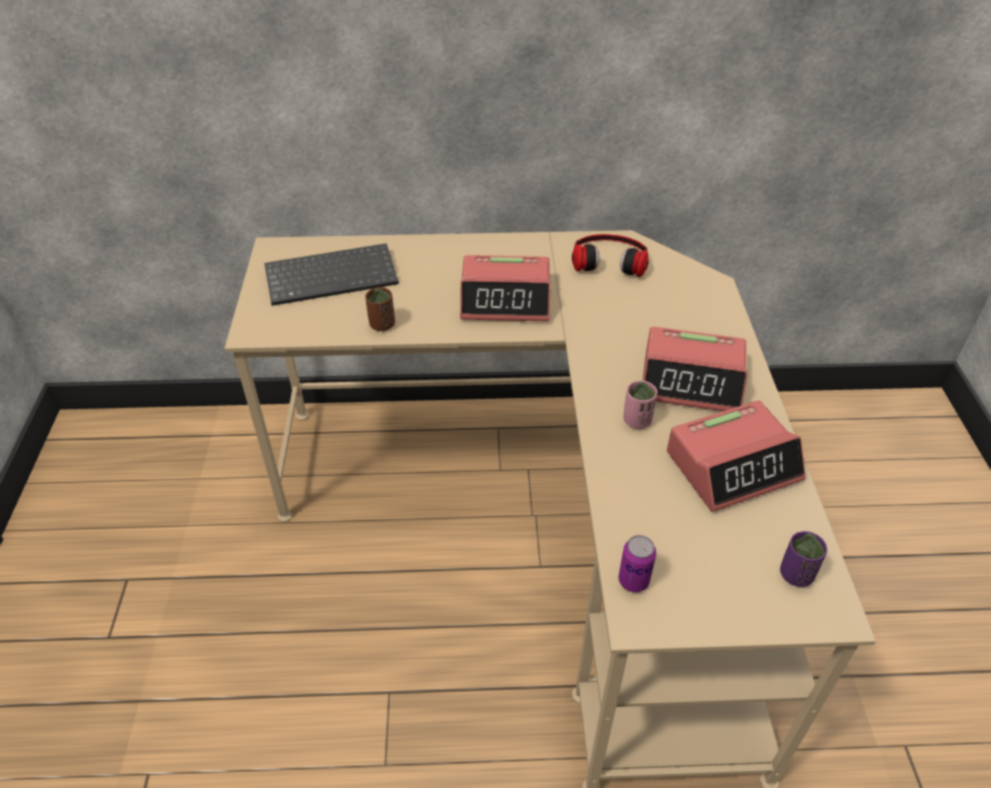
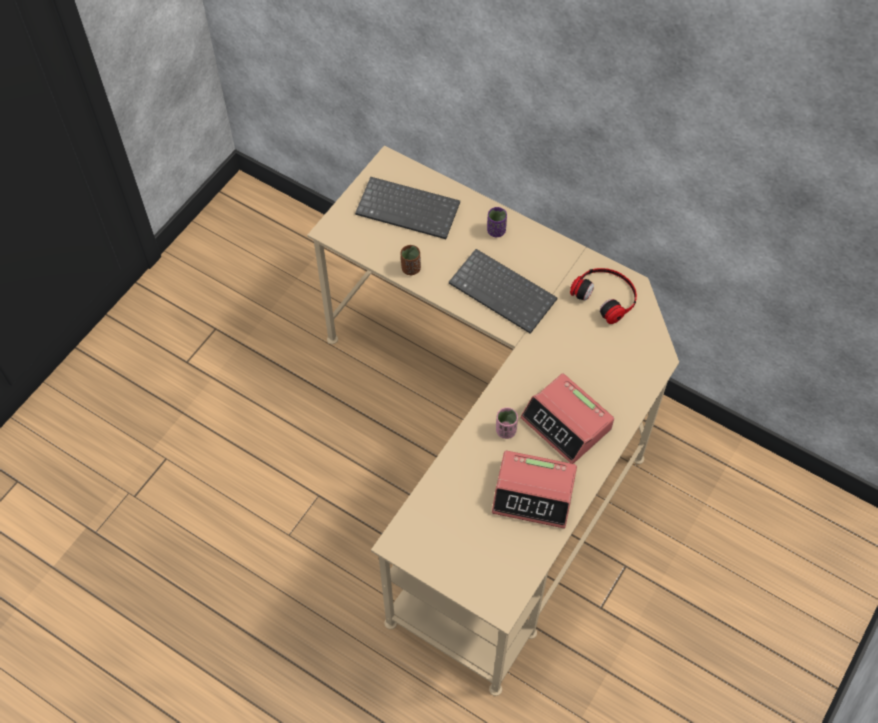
camera: 35 degrees right, 15 degrees up
alarm clock [460,255,551,321] -> keyboard [449,249,557,334]
can [618,535,656,592] -> none
purple cup [780,531,827,587] -> purple cup moved to [487,207,507,237]

